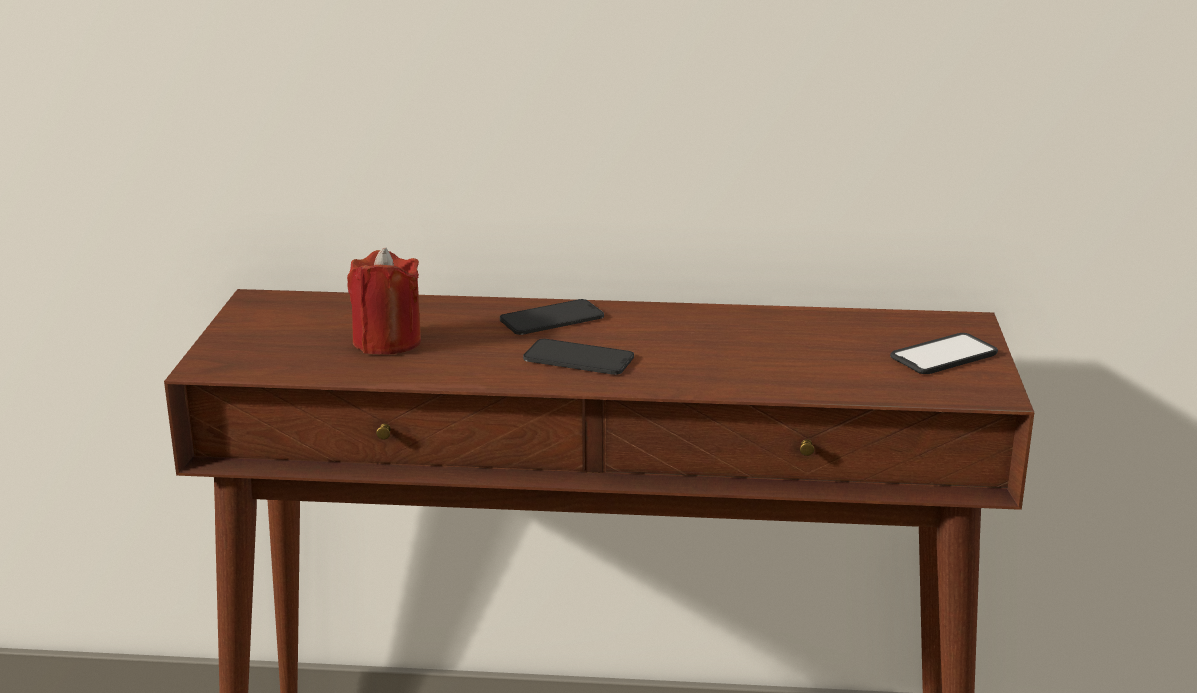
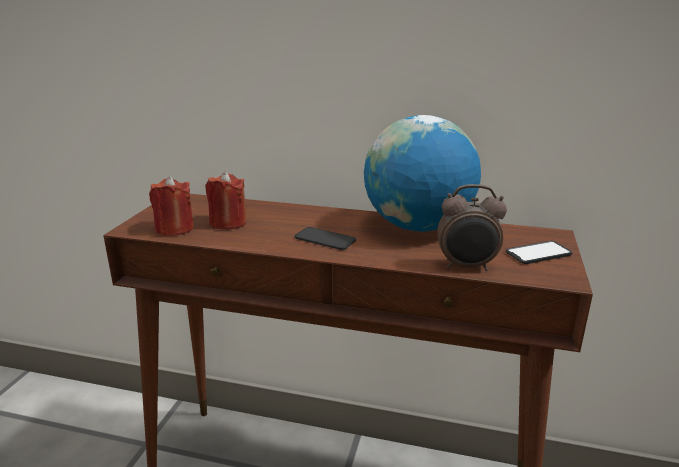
camera: 10 degrees right, 0 degrees up
phone [500,299,604,335] -> none
none -> red candle [149,176,194,236]
none -> globe [364,115,481,232]
none -> alarm clock [437,184,507,271]

